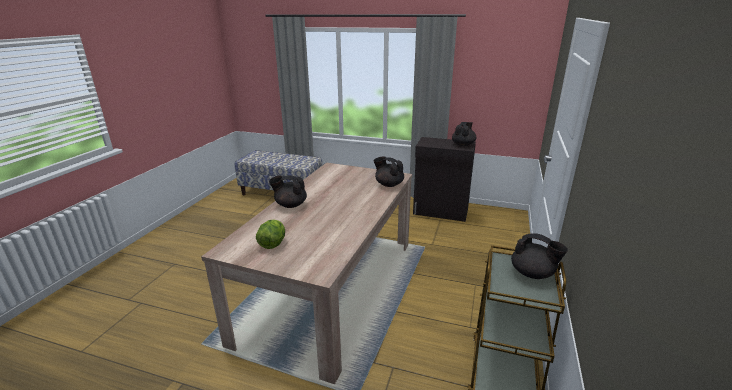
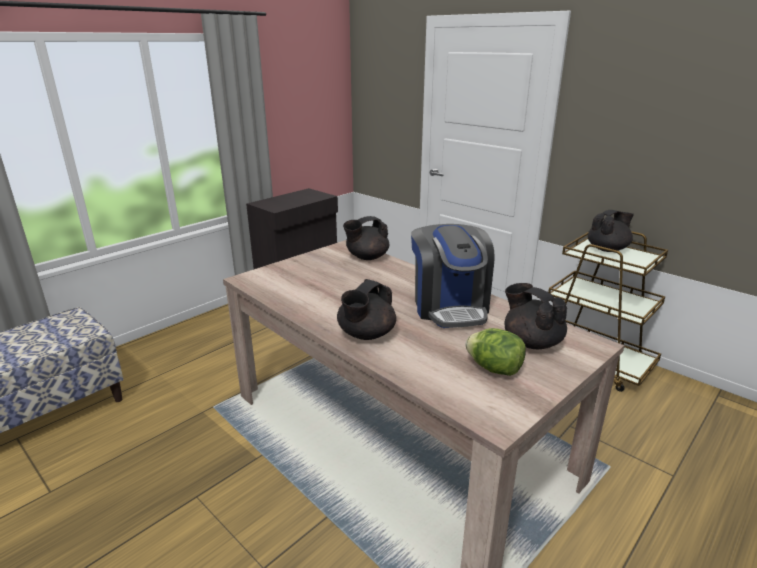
camera: 65 degrees left, 0 degrees up
black teapot [452,122,477,146] -> black teapot moved to [504,283,567,349]
none -> coffee machine [411,224,495,328]

